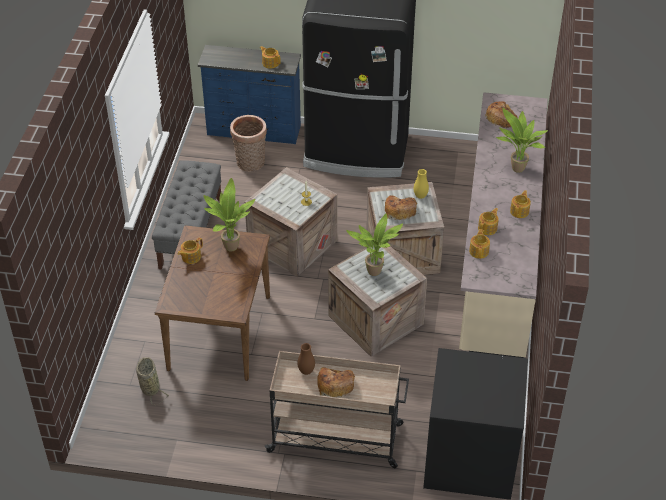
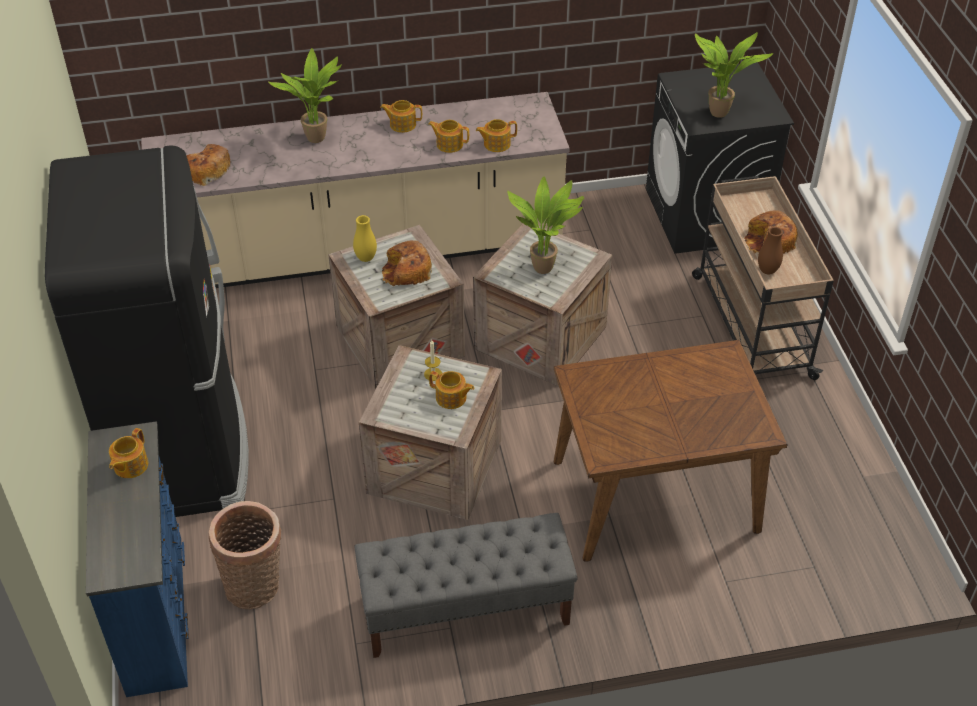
camera: 110 degrees left, 0 degrees up
basket [136,357,169,405] -> none
teapot [178,238,203,264] -> teapot moved to [429,371,474,409]
potted plant [203,178,255,252] -> potted plant moved to [695,32,773,118]

